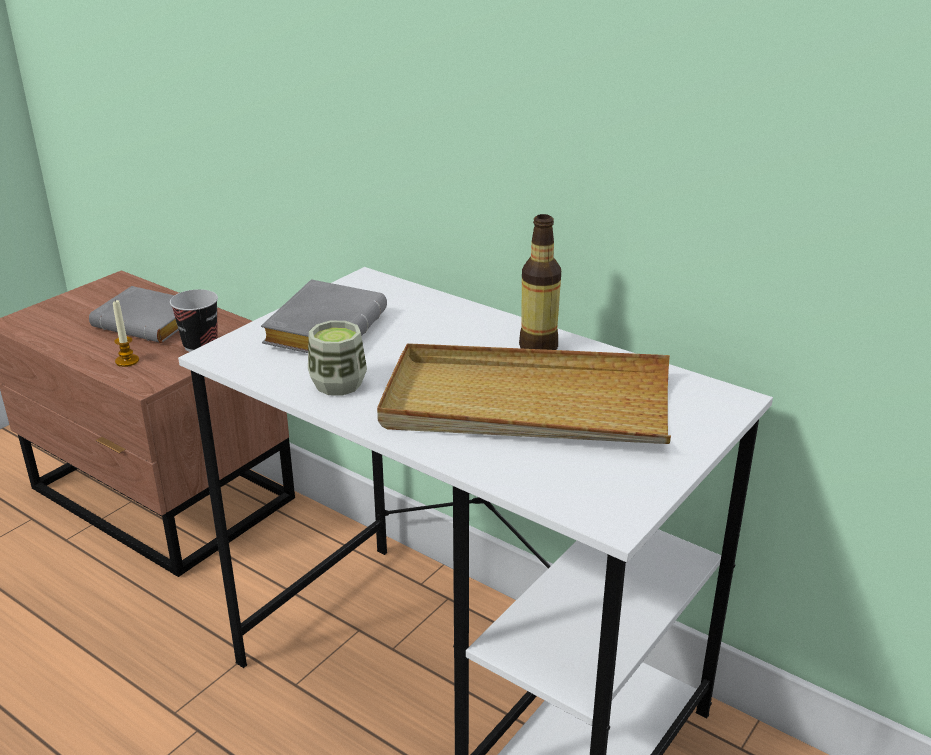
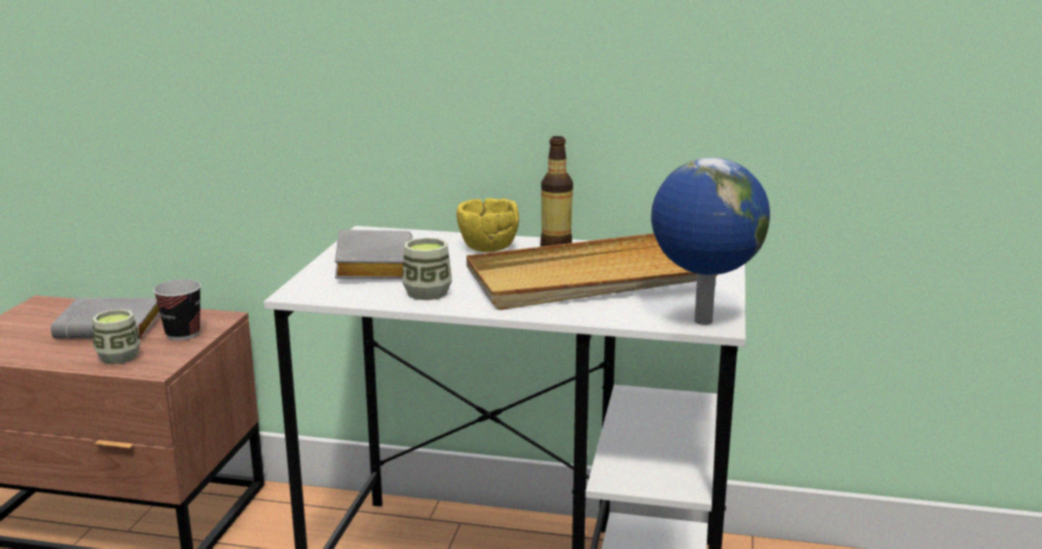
camera: 25 degrees left, 10 degrees down
candle [113,299,139,367] -> cup [92,309,141,364]
none -> yellow bowl [457,198,519,252]
none -> globe [651,158,770,325]

